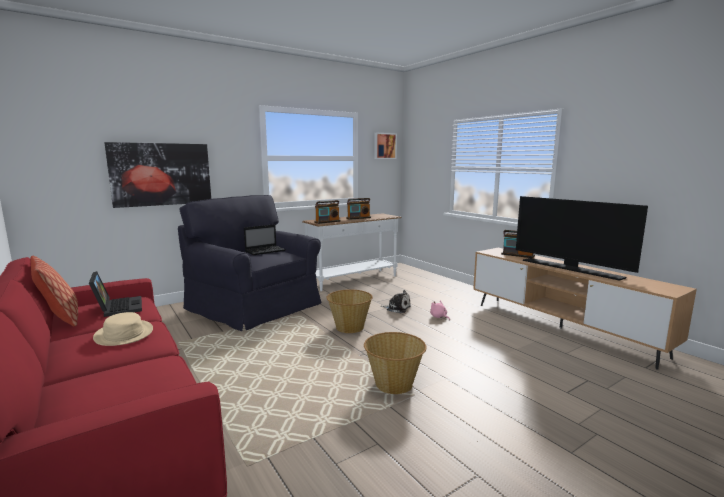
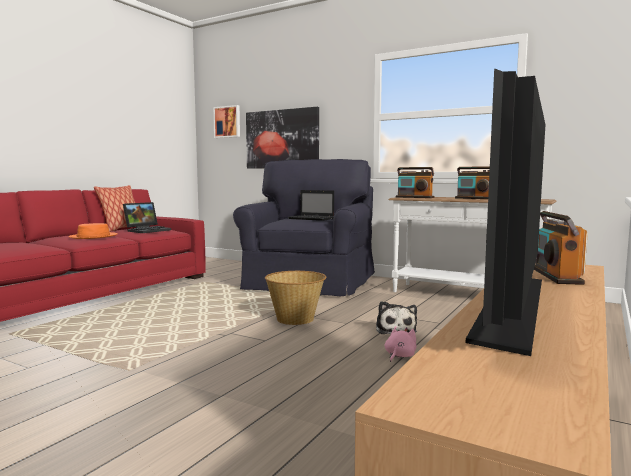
camera: 65 degrees right, 5 degrees down
beige hat [93,312,153,346] -> orange hat [68,223,118,239]
basket [364,332,427,394] -> none
picture [374,133,397,159] -> picture moved to [213,105,240,138]

